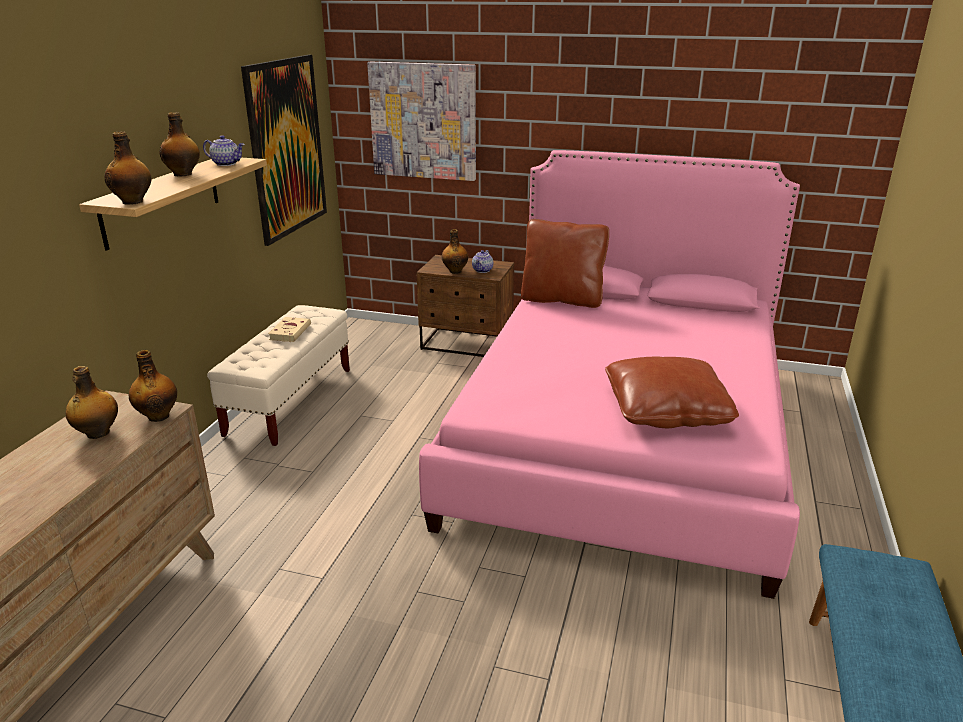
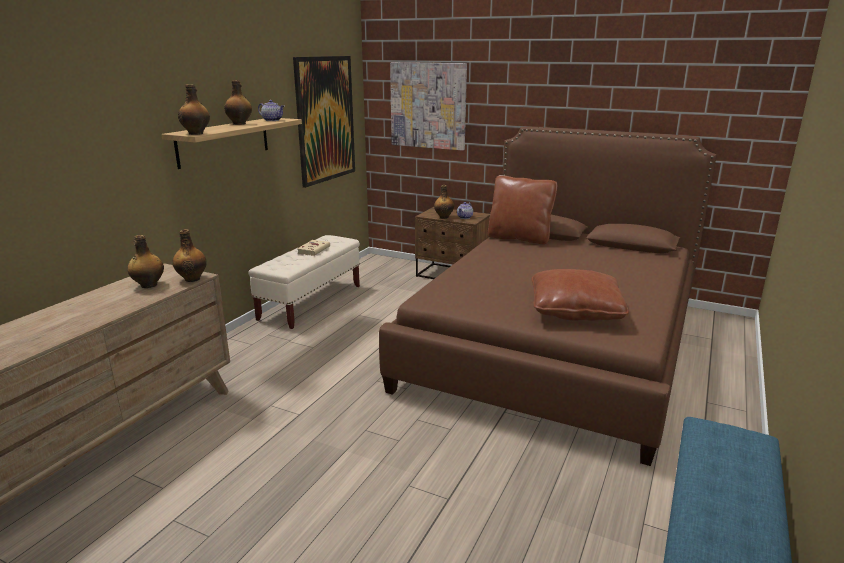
camera: 10 degrees right, 5 degrees down
pink bed [419,150,800,599] -> brown bed [379,127,717,466]

